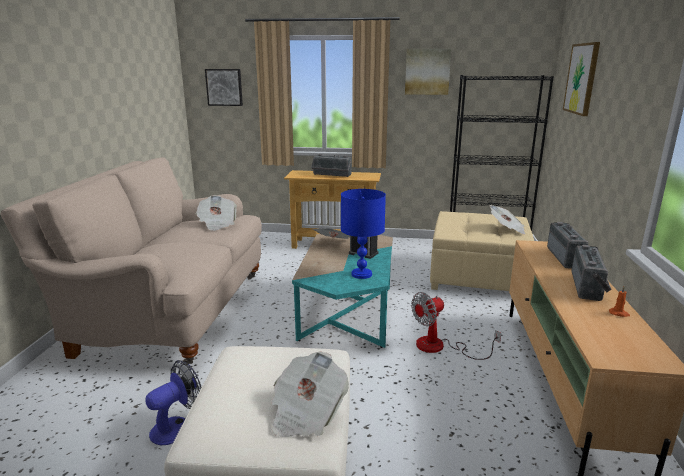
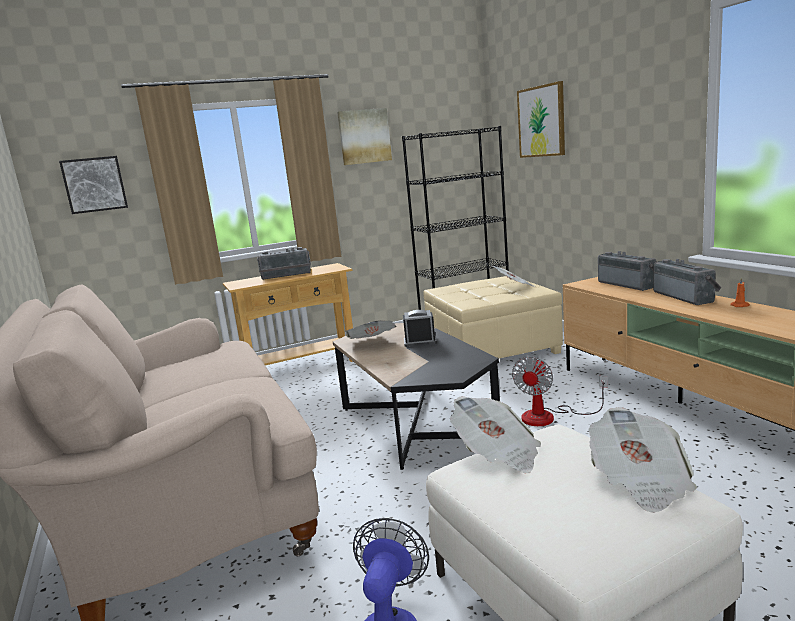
camera: 30 degrees left, 5 degrees down
newspaper [196,195,237,231] -> newspaper moved to [450,396,541,473]
turquoise coffee table [292,234,393,348] -> black coffee table [333,323,500,470]
blue table lamp [341,189,386,279] -> none

